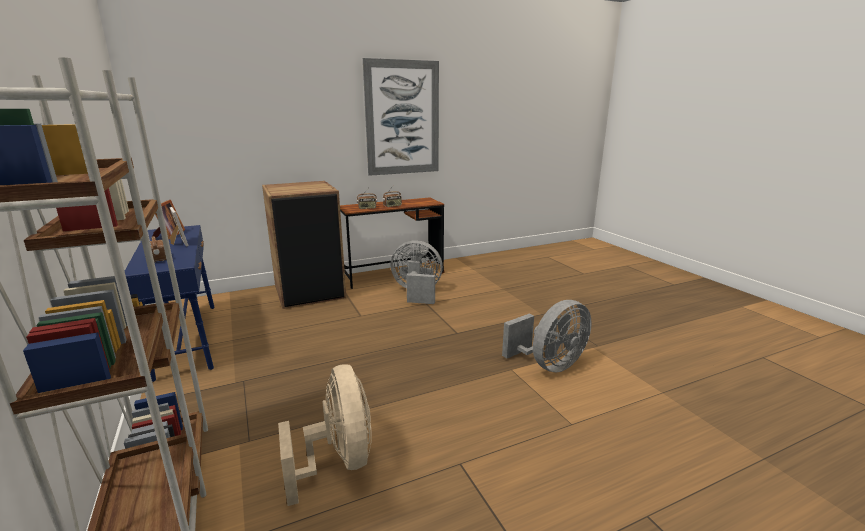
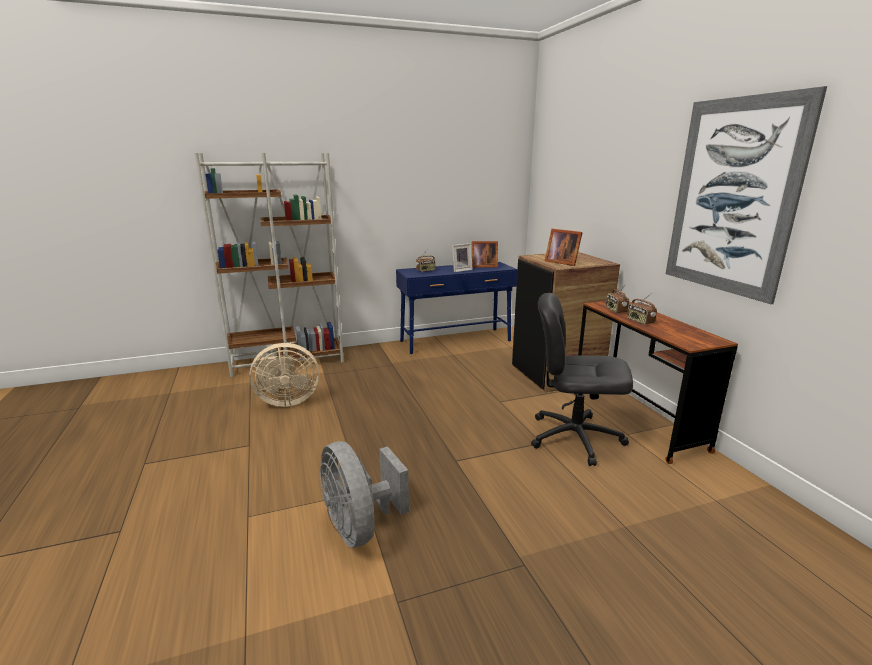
camera: 95 degrees right, 0 degrees up
grey fan [391,240,443,304] -> black office chair [531,293,633,466]
none -> picture frame [545,229,583,266]

